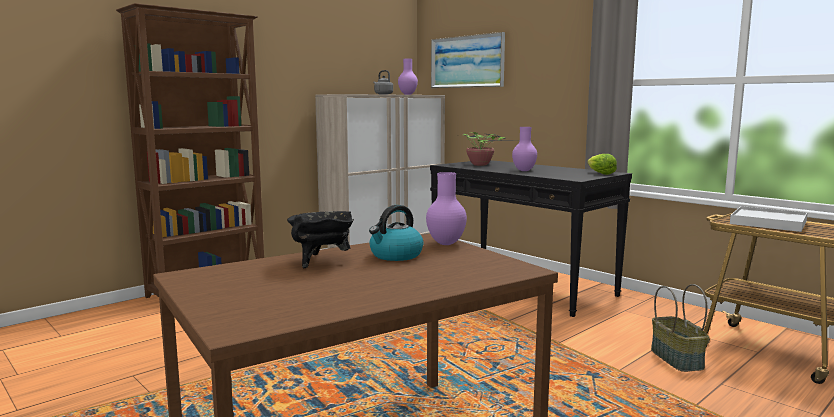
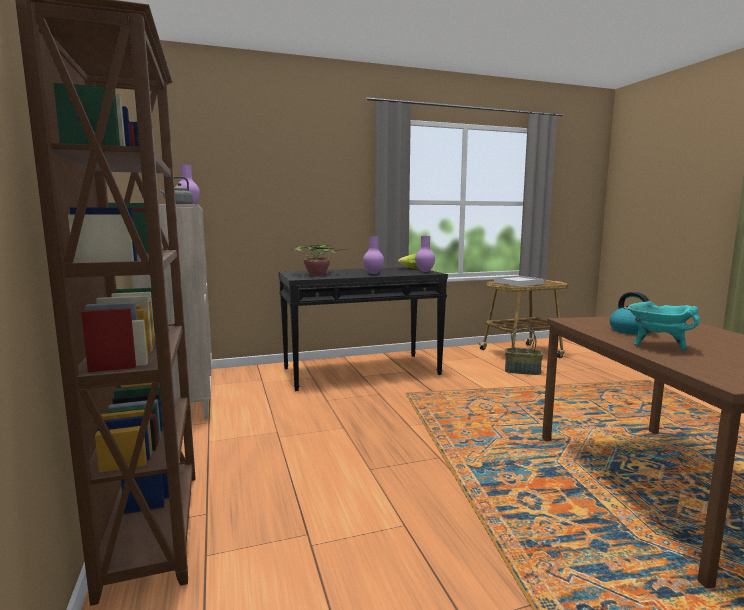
camera: 65 degrees left, 0 degrees up
black cooking pot [287,211,354,268] -> turquoise cooking pot [628,301,700,351]
purple vase [426,172,467,245] -> purple vase moved to [415,236,435,272]
picture [431,32,505,88] -> none

